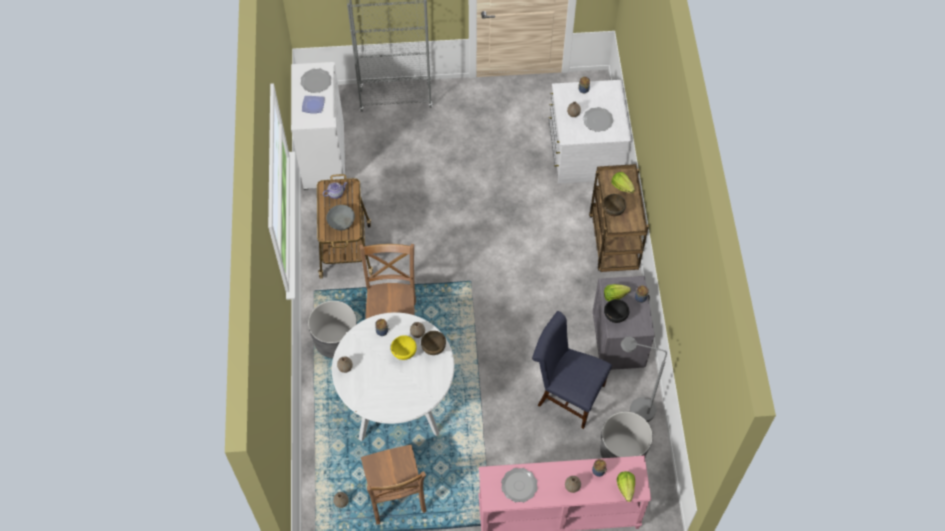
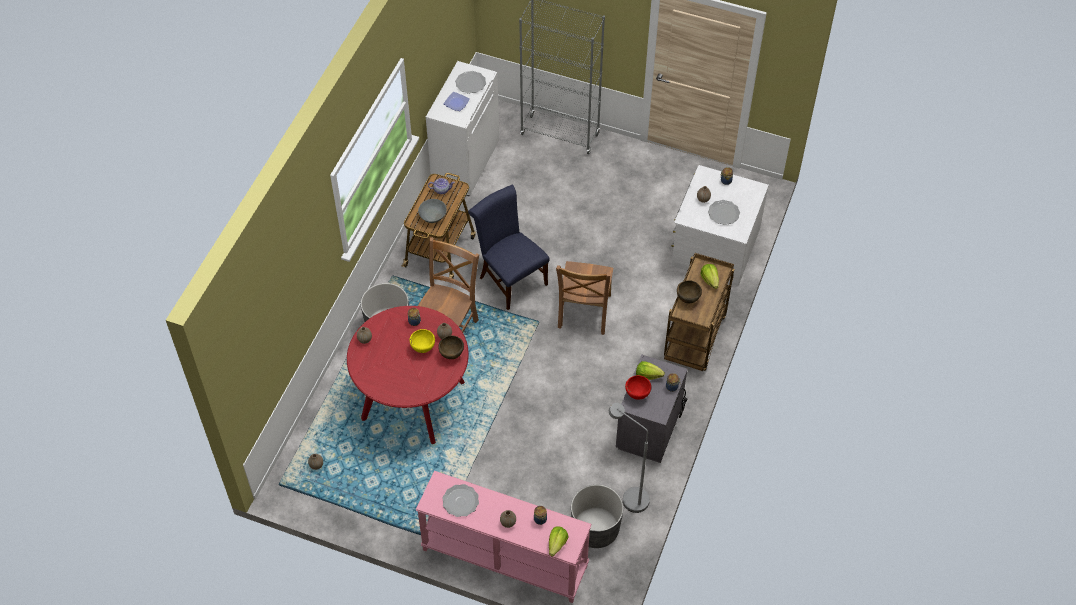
camera: 25 degrees right, 5 degrees down
white dining table [332,312,455,441] -> red dining table [347,306,469,444]
brown chair [361,445,426,525] -> brown chair moved to [556,261,613,335]
blue chair [532,311,612,429] -> blue chair moved to [468,185,550,310]
black bowl [604,299,629,323] -> red bowl [625,375,651,400]

